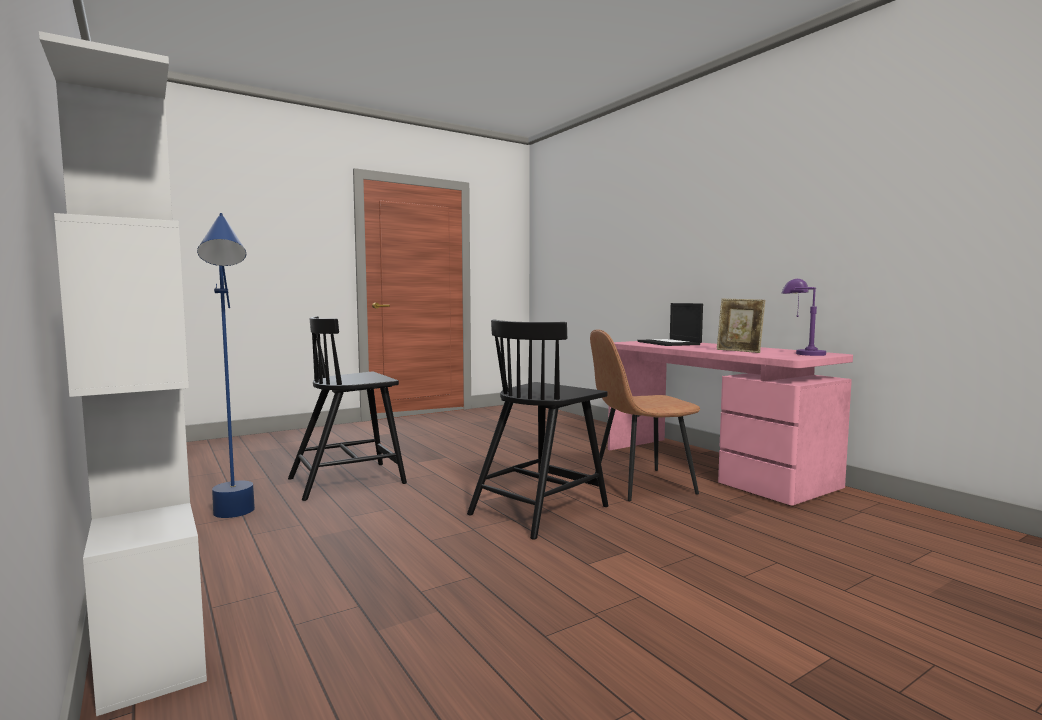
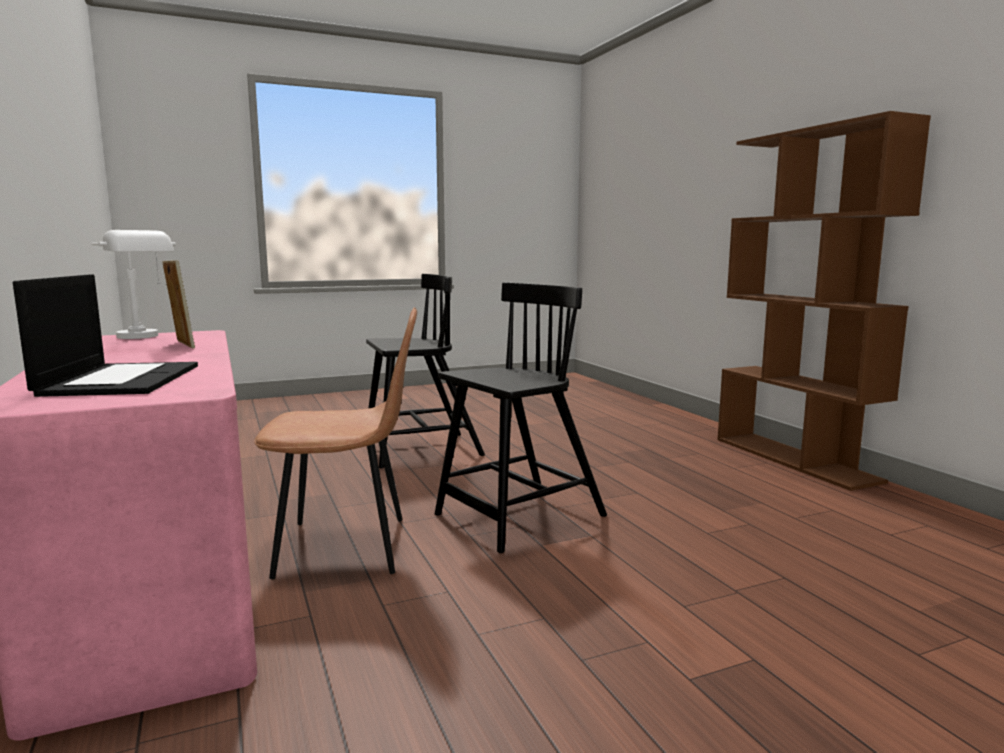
camera: 170 degrees left, 5 degrees up
white bookcase [39,31,207,716] -> brown bookcase [717,111,931,491]
blue floor lamp [197,213,255,518] -> none
black chair [288,316,407,501] -> black chair moved to [366,274,485,469]
purple table lamp [782,279,826,356] -> white table lamp [91,230,176,339]

